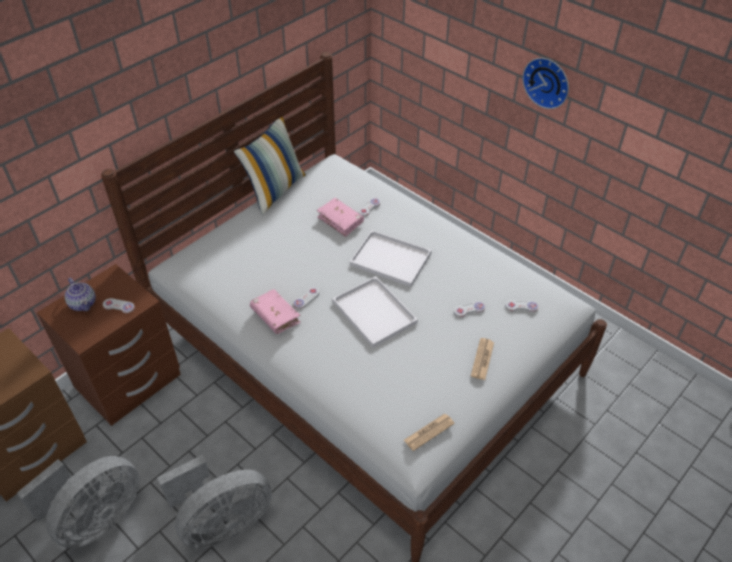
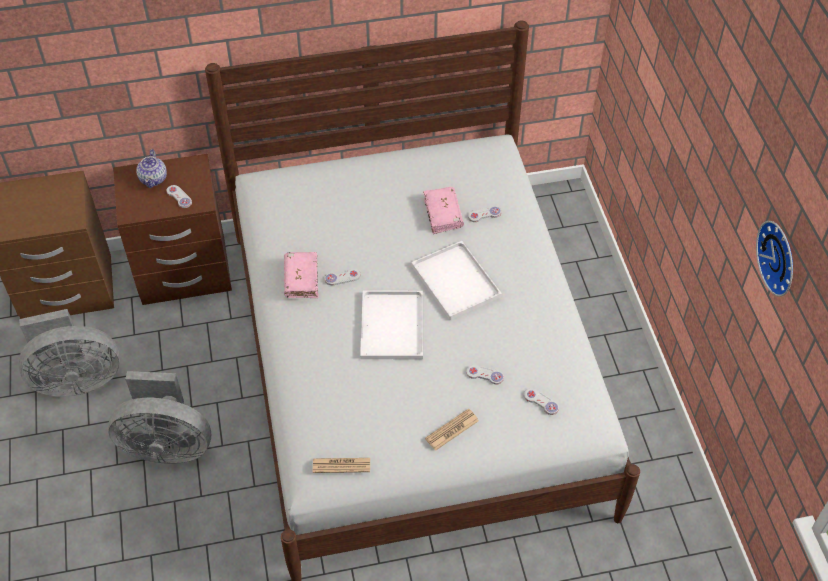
camera: 35 degrees right, 5 degrees up
pillow [234,117,306,215] -> none
wall clock [522,58,569,109] -> wall clock moved to [756,221,793,297]

